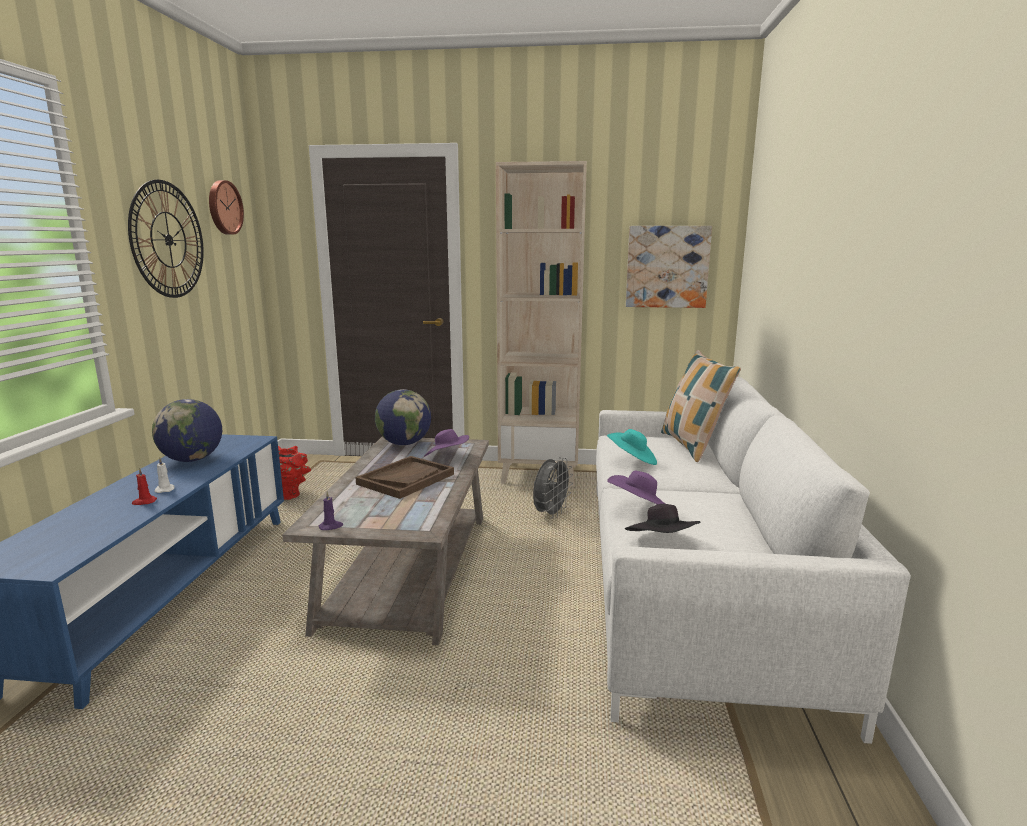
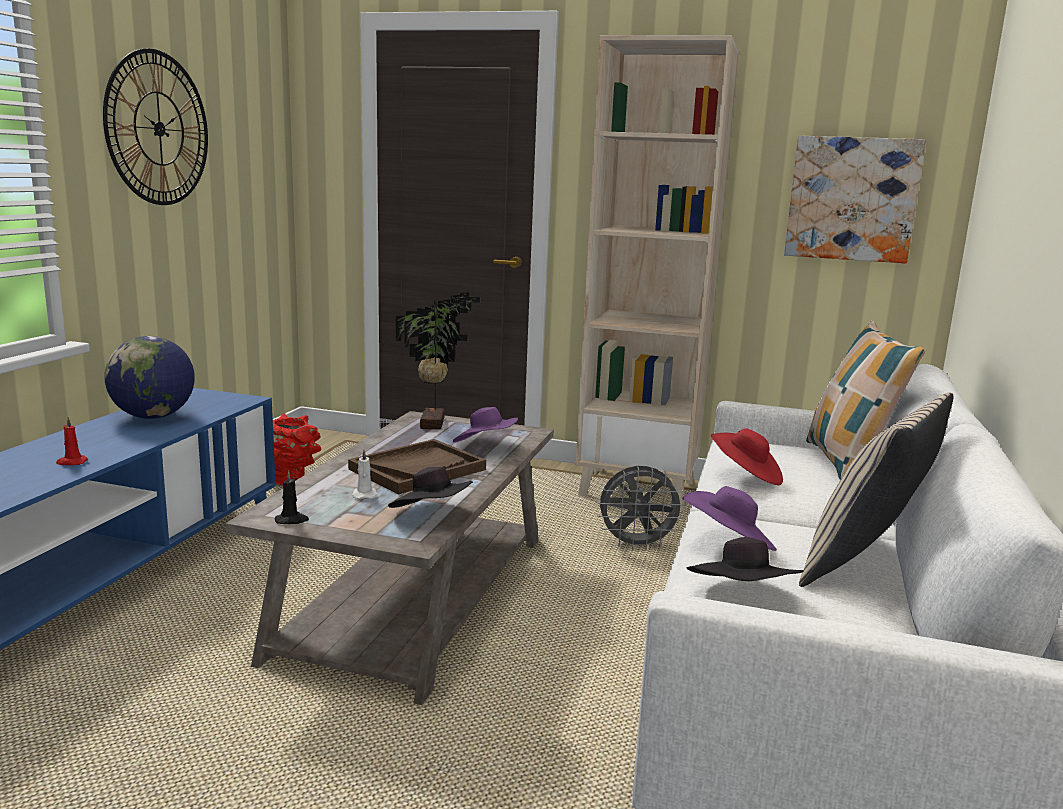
camera: 10 degrees right, 0 degrees up
white candle [155,458,175,493] -> white candle moved to [352,450,377,499]
wall clock [209,180,244,235] -> none
purple candle [319,491,343,530] -> black candle [275,471,309,524]
globe [375,389,431,445] -> potted plant [396,292,480,429]
grey fan [533,457,573,519] -> grey fan turned 45 degrees clockwise [597,466,686,550]
turquoise hat [607,429,657,465] -> red hat [711,428,783,485]
none -> black hat [388,467,473,508]
none -> beige pillow [799,392,954,587]

